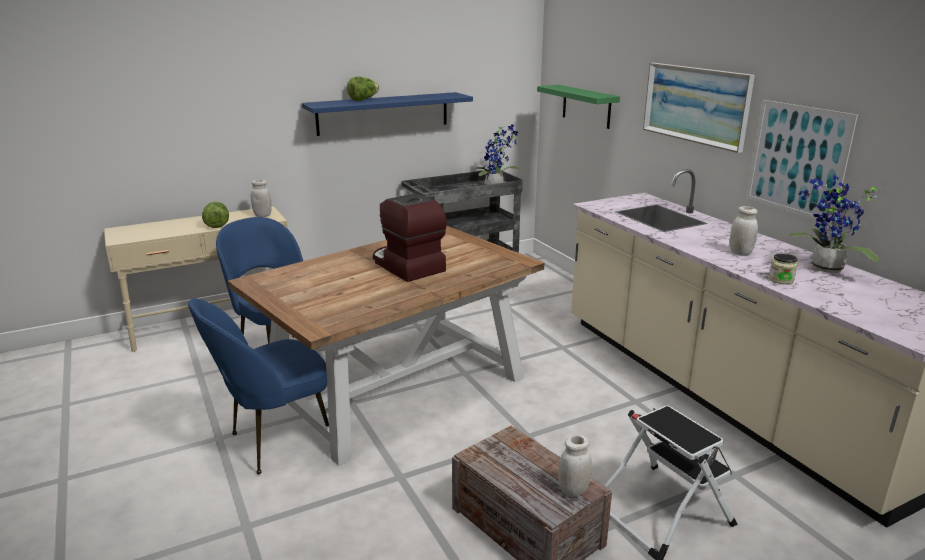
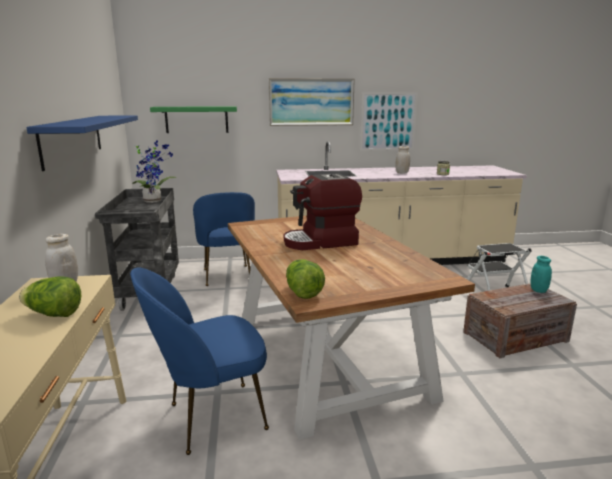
camera: 70 degrees left, 5 degrees down
blue chair [188,298,329,475] -> blue chair moved to [193,192,255,286]
lettuce [347,77,379,101] -> lettuce moved to [286,259,325,299]
white jar [558,435,592,497] -> turquoise jar [531,256,552,293]
potted plant [789,174,881,273] -> none

